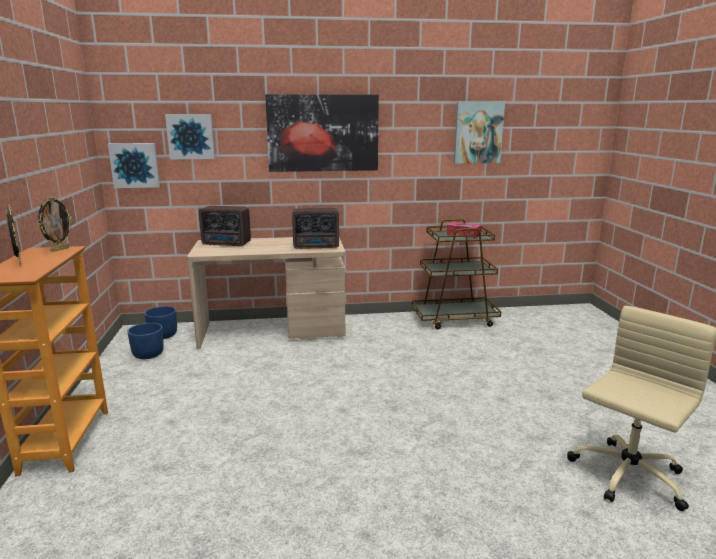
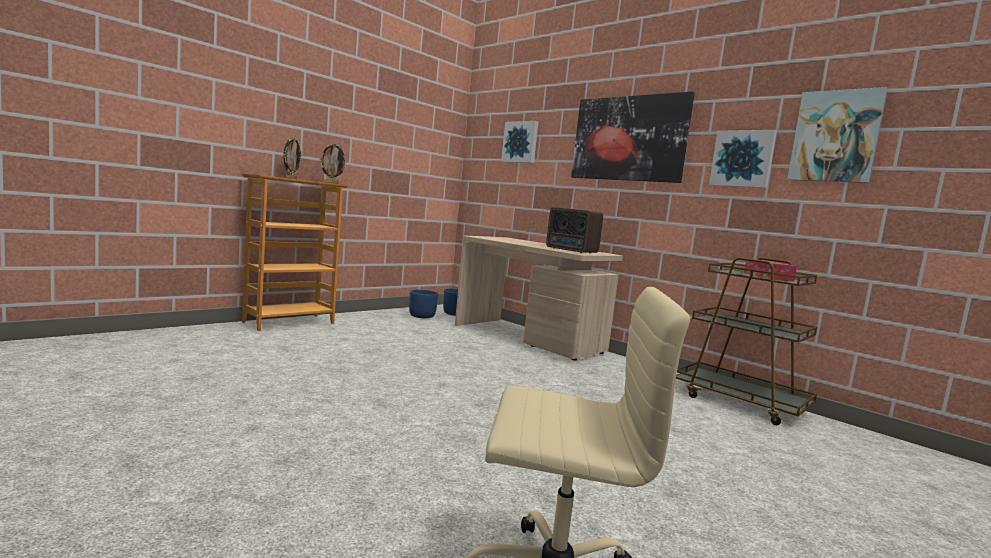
camera: 50 degrees right, 10 degrees down
picture [108,143,160,188] -> picture moved to [709,130,777,188]
radio [199,206,251,246] -> none

